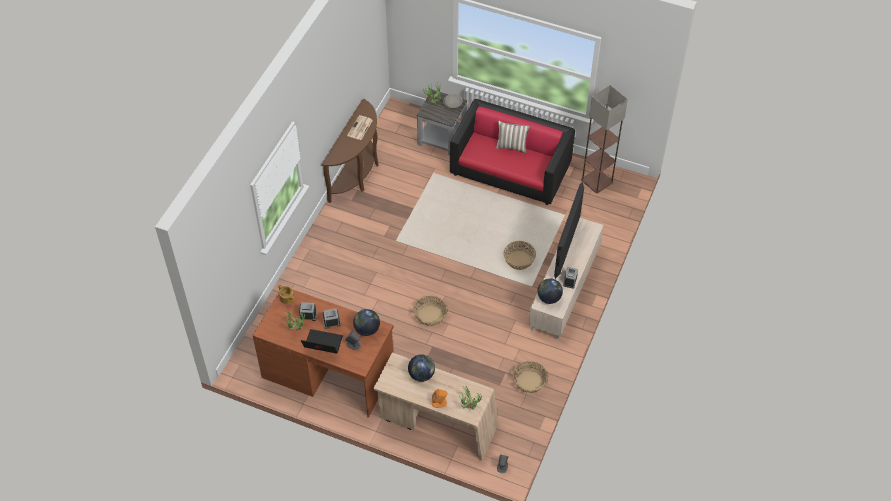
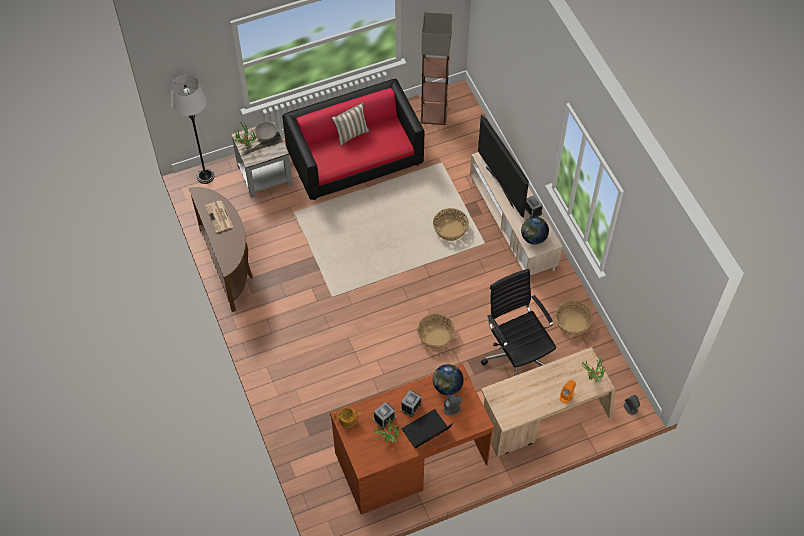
camera: 45 degrees left, 5 degrees up
globe [408,355,435,382] -> none
none -> white floor lamp [171,75,214,184]
none -> black office chair [481,269,556,376]

